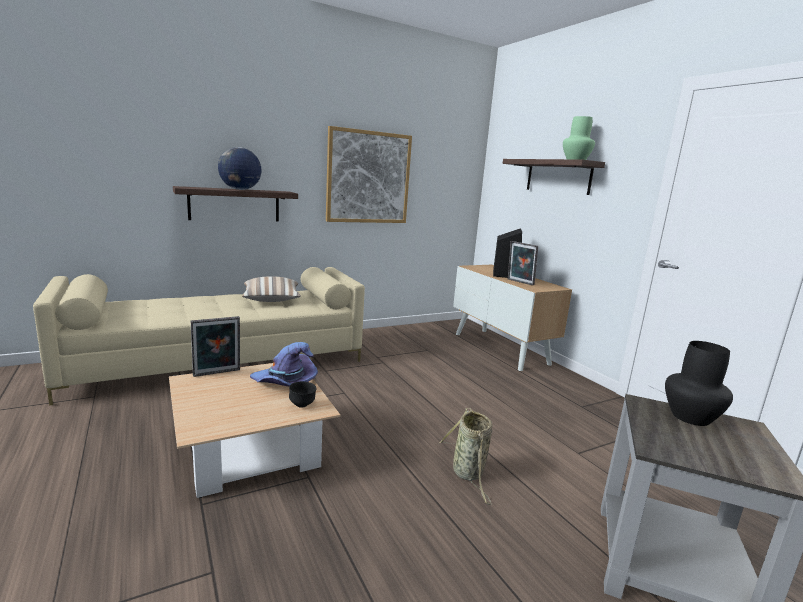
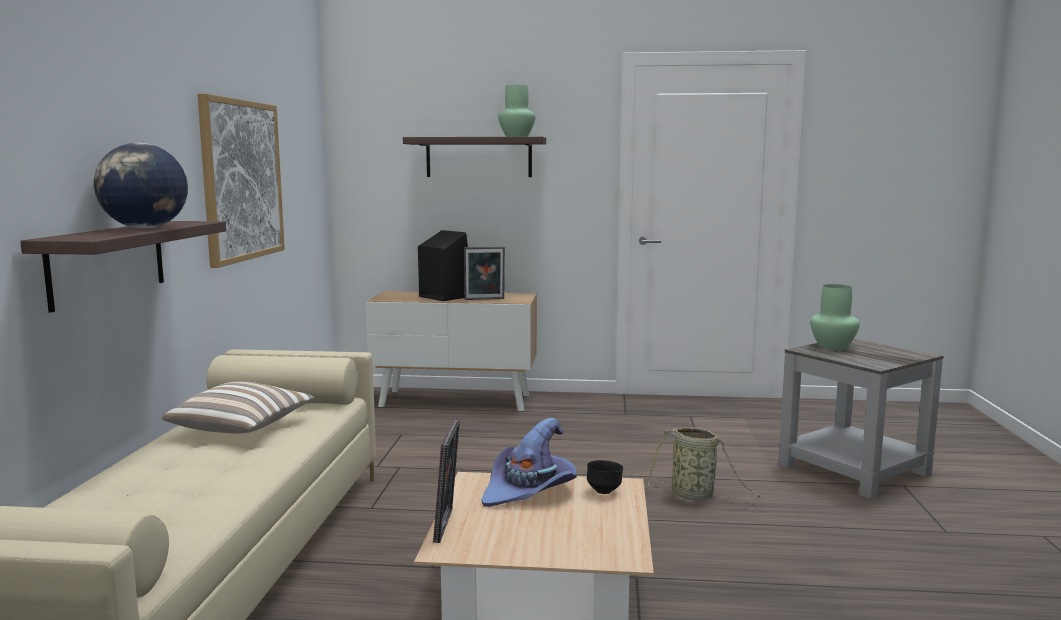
camera: 55 degrees left, 5 degrees down
black vase [665,341,733,426] -> green vase [810,284,860,350]

